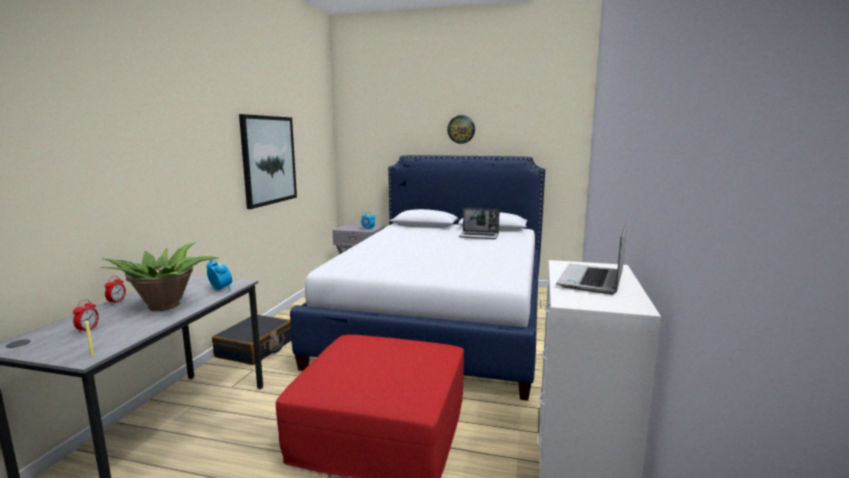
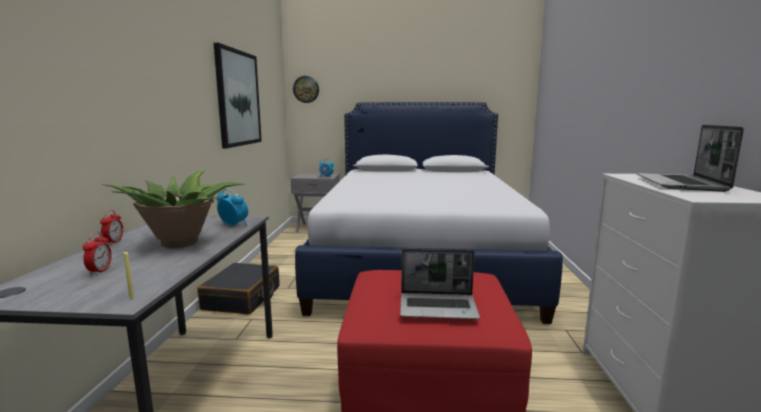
camera: 10 degrees left, 0 degrees up
wall clock [447,115,475,144] -> wall clock moved to [293,76,319,103]
laptop [459,208,500,239] -> laptop moved to [400,249,480,319]

